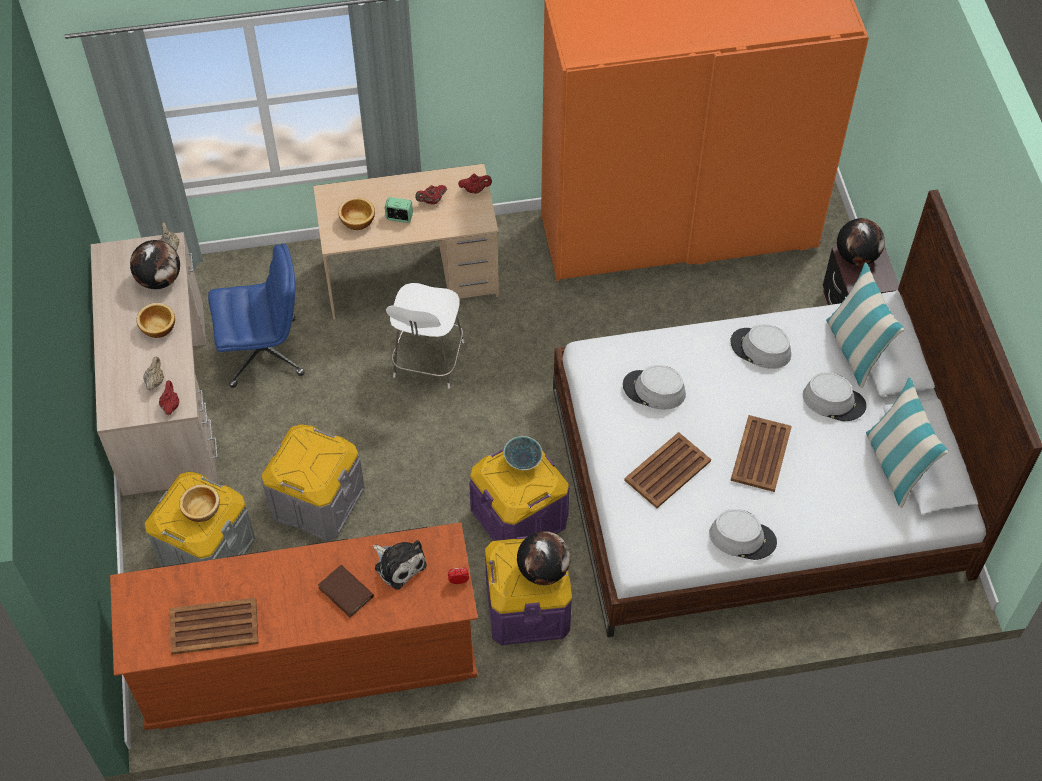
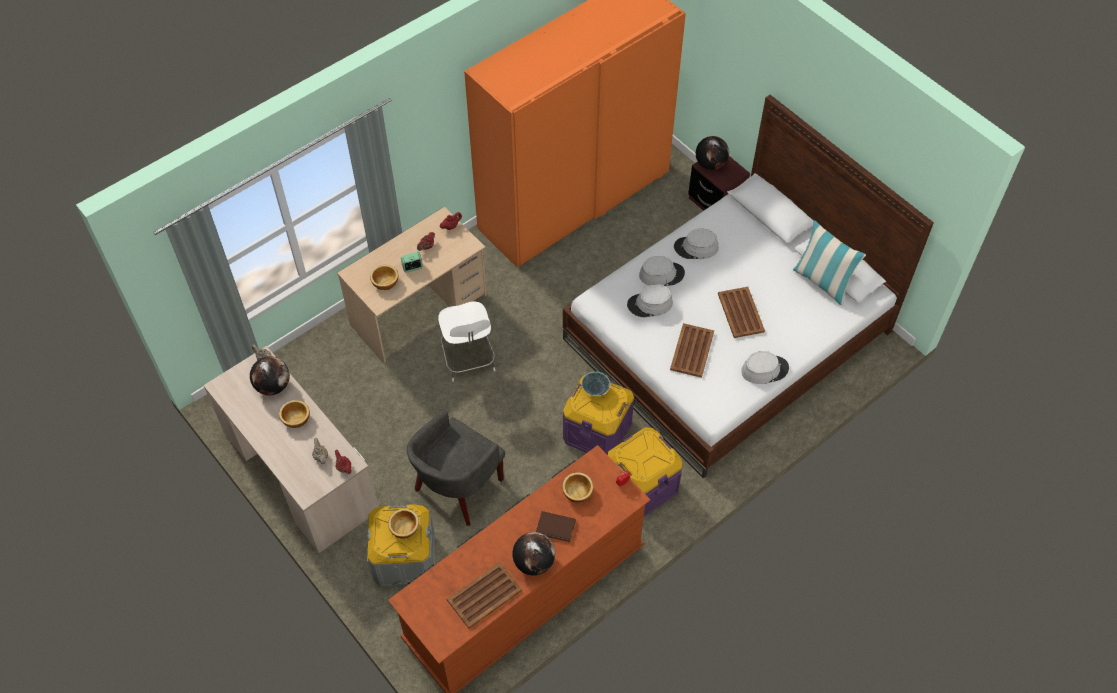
camera: 30 degrees left, 0 degrees up
blue office chair [208,243,305,388] -> none
grey storage box [261,424,365,541] -> grey armchair [407,411,505,526]
plush toy [373,540,427,590] -> bowl [562,472,593,503]
globe [517,531,571,585] -> globe moved to [512,532,555,575]
grey hat [803,372,866,421] -> grey hat moved to [639,256,685,286]
pillow [826,262,904,388] -> none

